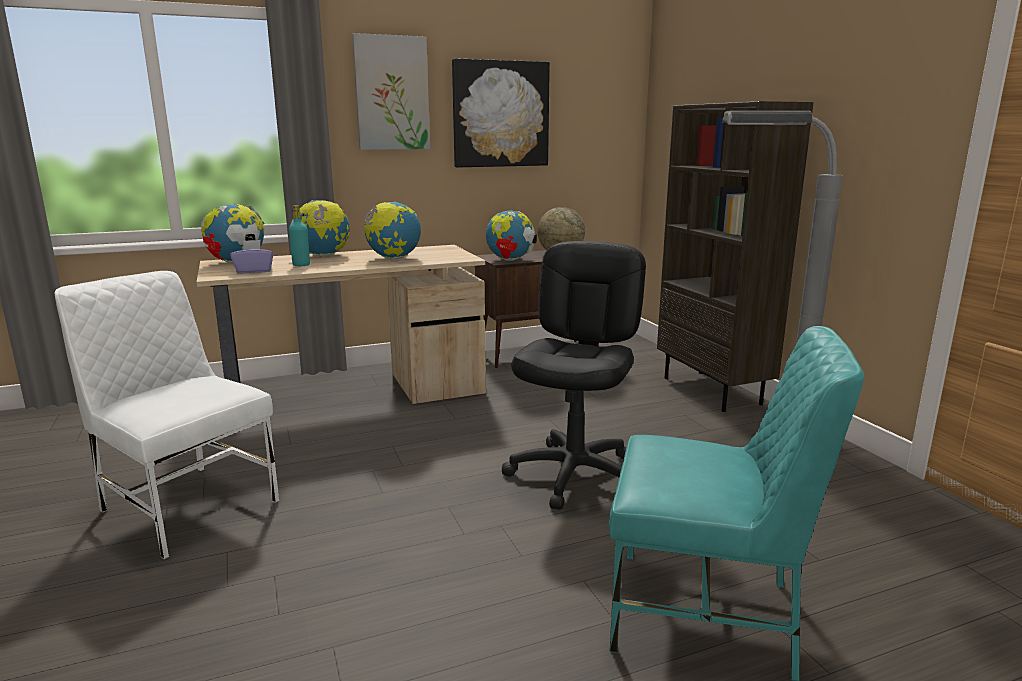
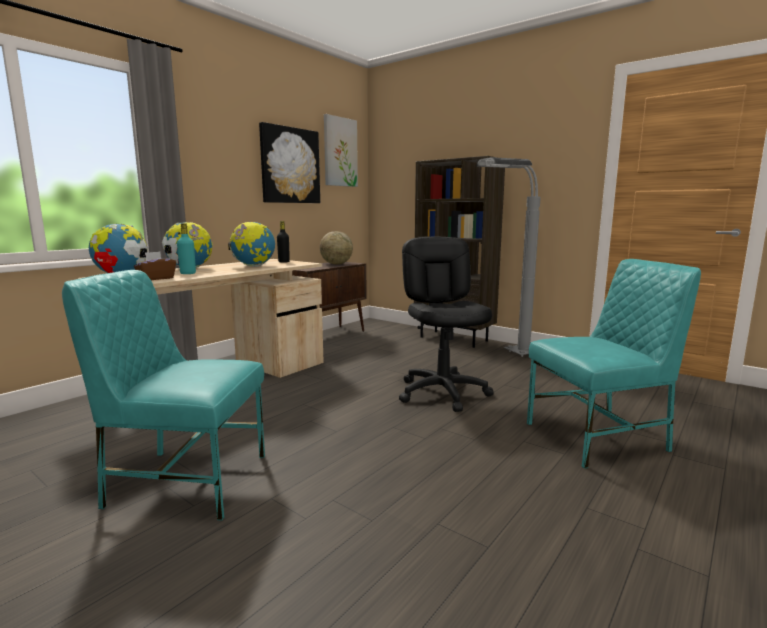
camera: 30 degrees left, 5 degrees down
white chair [55,271,280,559] -> turquoise chair [62,270,265,521]
purple tissue box [230,240,274,273] -> brown tissue box [134,251,176,280]
picture [352,33,430,150] -> picture moved to [324,114,358,187]
globe [486,210,537,261] -> none
none -> black bottle [277,221,290,263]

